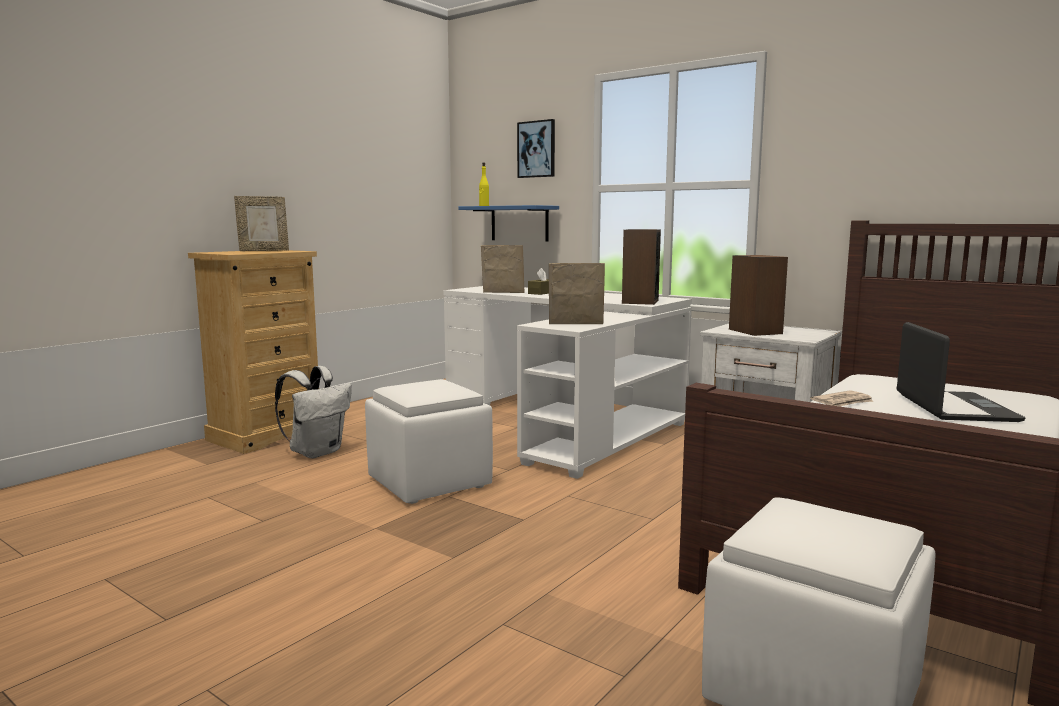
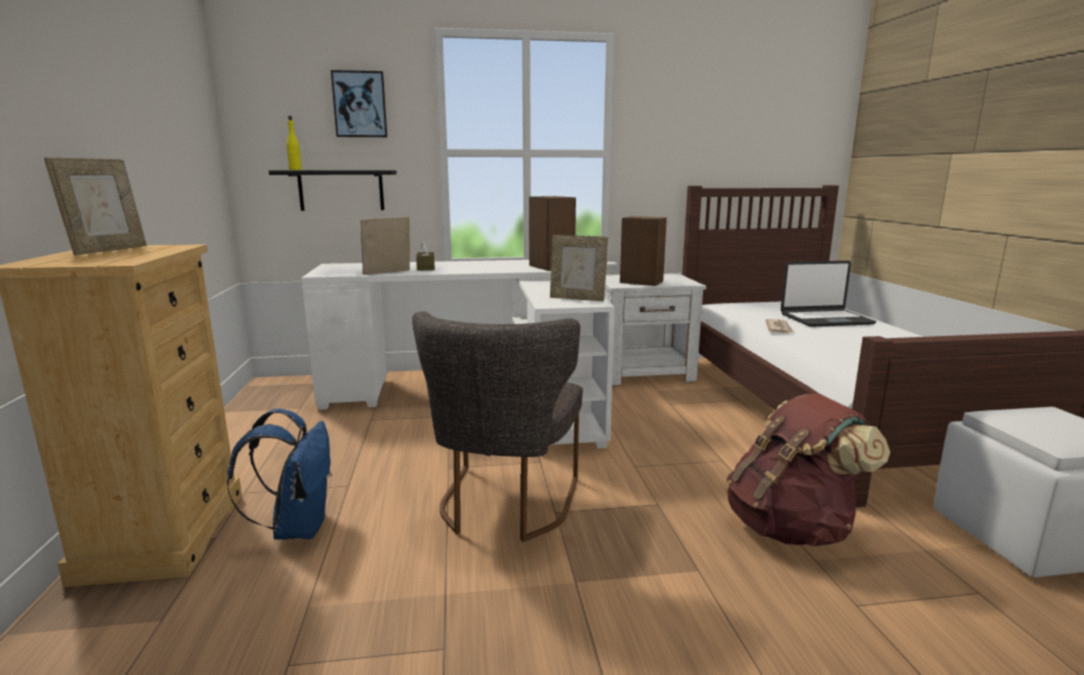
camera: 45 degrees left, 5 degrees up
white backpack [275,366,352,458] -> blue backpack [227,409,332,540]
white ottoman [365,379,493,504] -> grey chair [412,311,583,542]
blue shelf [458,205,559,242] -> black shelf [269,170,397,211]
picture frame [549,263,605,324] -> picture frame turned 120 degrees counterclockwise [550,235,608,301]
laptop [897,322,1025,422] -> laptop turned 120 degrees clockwise [781,261,876,327]
none -> brown backpack [727,394,890,547]

